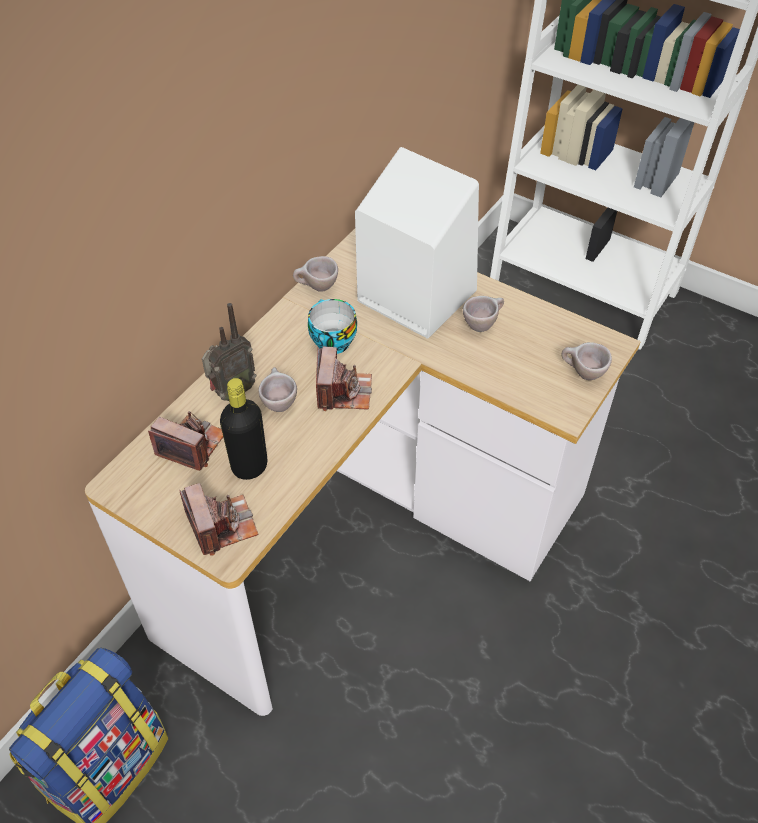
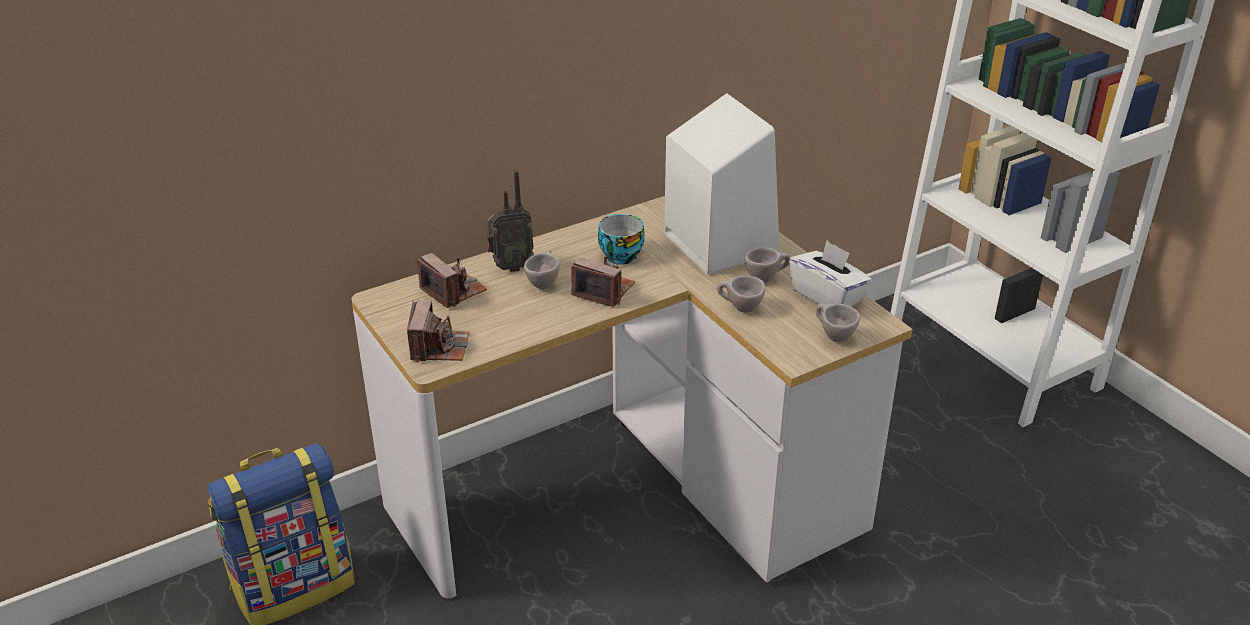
camera: 25 degrees right, 15 degrees down
black bottle [220,378,268,480] -> none
beige cup [293,256,338,292] -> beige cup moved to [717,276,766,313]
camera [316,347,372,411] -> camera turned 90 degrees counterclockwise [571,256,635,307]
none -> white tissue box [789,241,872,307]

